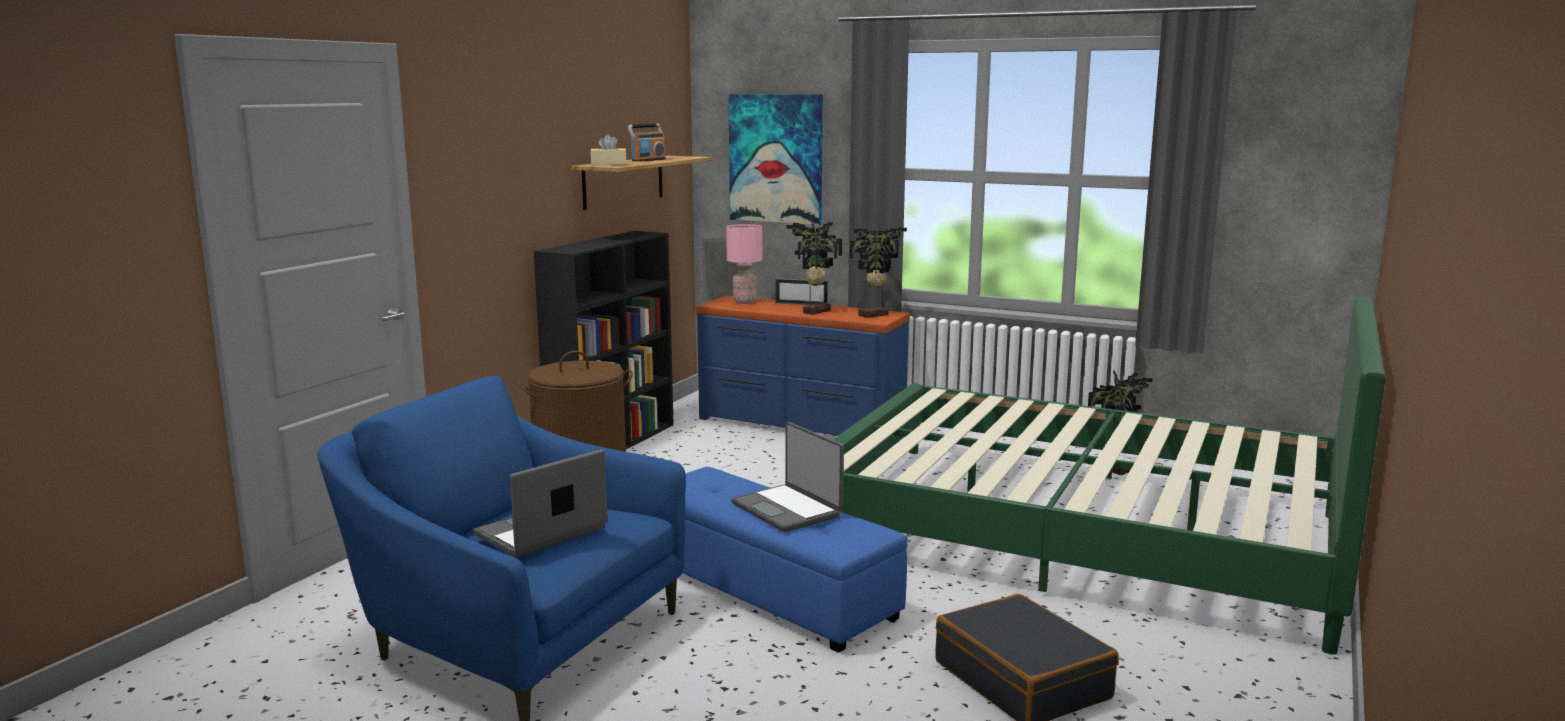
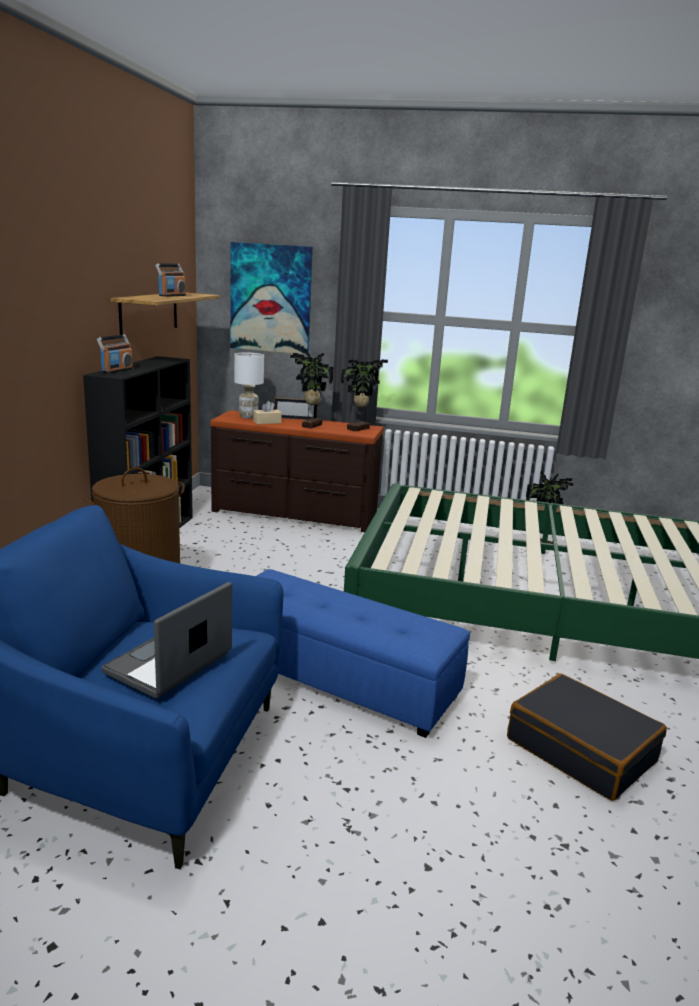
camera: 15 degrees left, 5 degrees up
beige tissue box [590,134,627,165] -> beige tissue box moved to [253,401,282,424]
blue dresser [696,295,910,436] -> brown dresser [210,410,384,532]
pink table lamp [726,224,762,304] -> white table lamp [234,352,264,418]
laptop [731,422,844,532] -> none
none -> radio [97,334,133,373]

